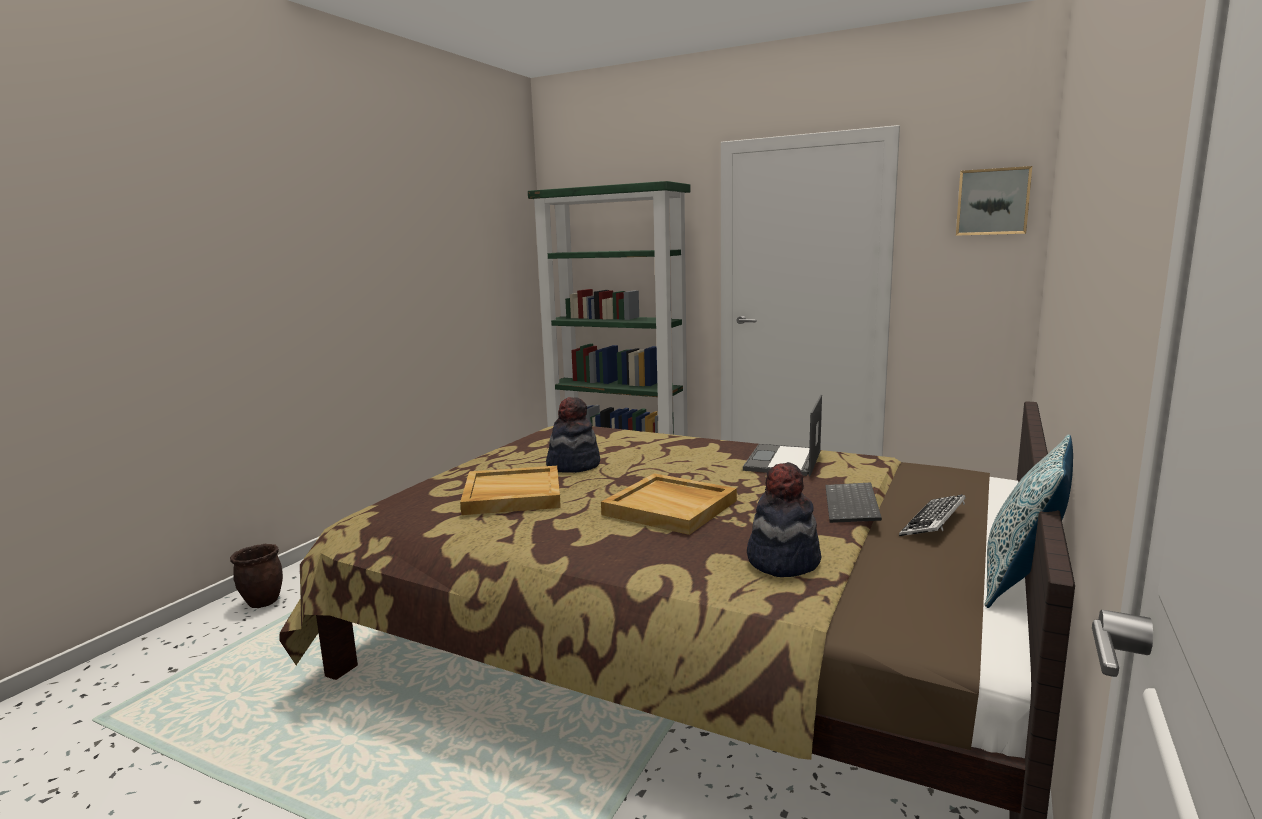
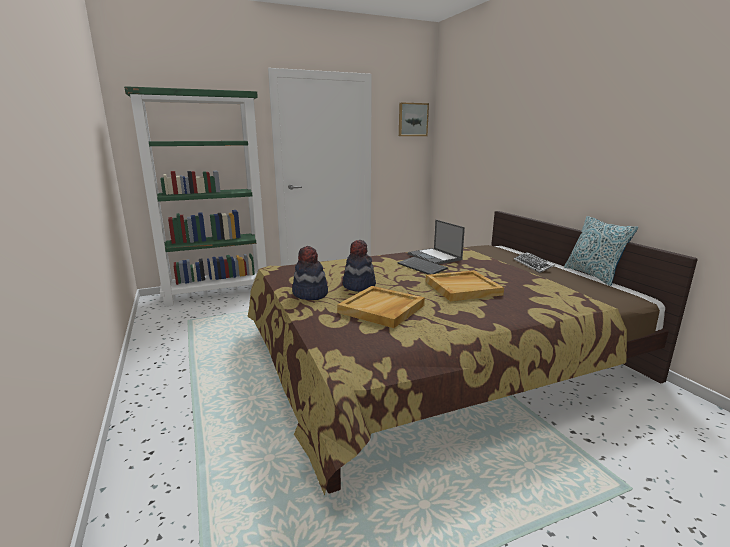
camera: 50 degrees left, 5 degrees up
brown planter [230,544,283,608] -> none
hat [747,462,821,577] -> hat moved to [292,246,328,300]
keyboard [825,482,882,523] -> keyboard moved to [398,257,448,275]

